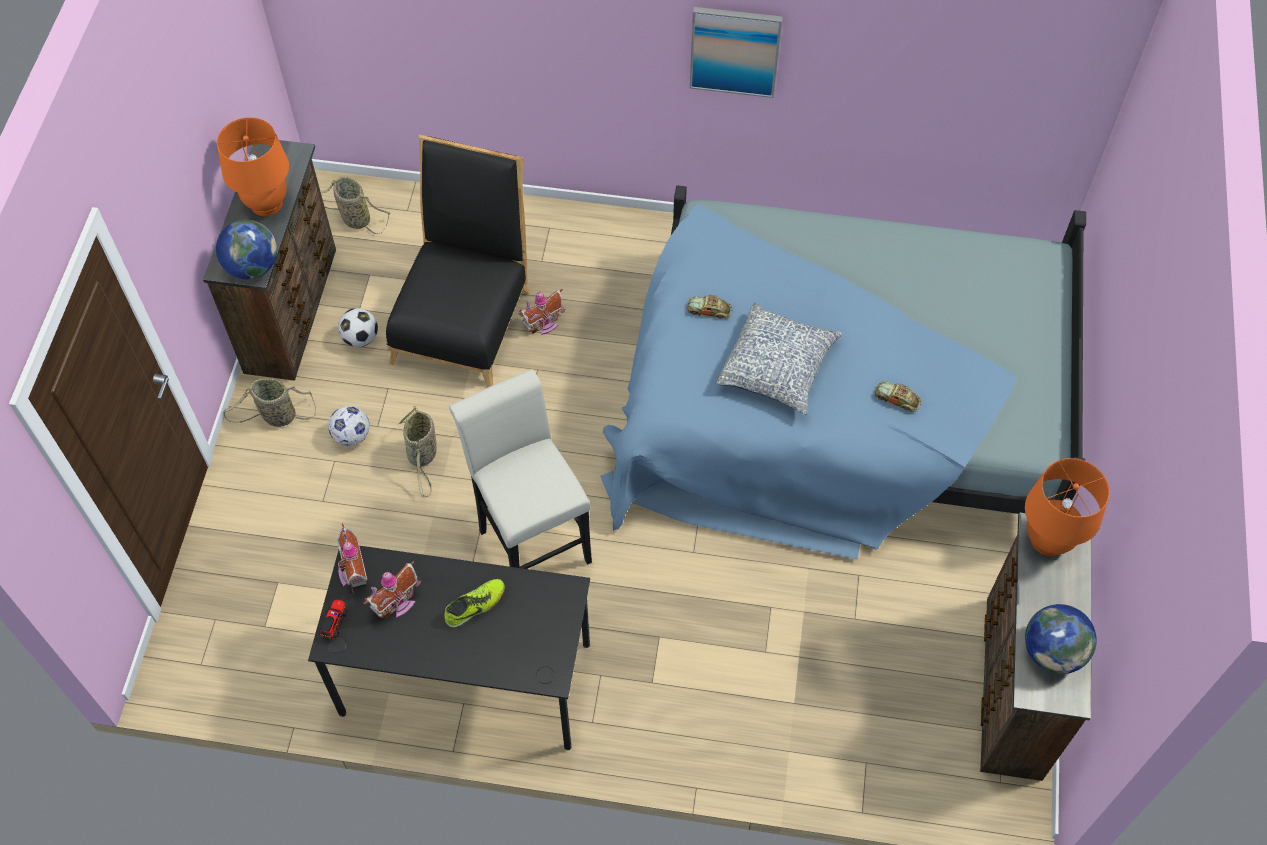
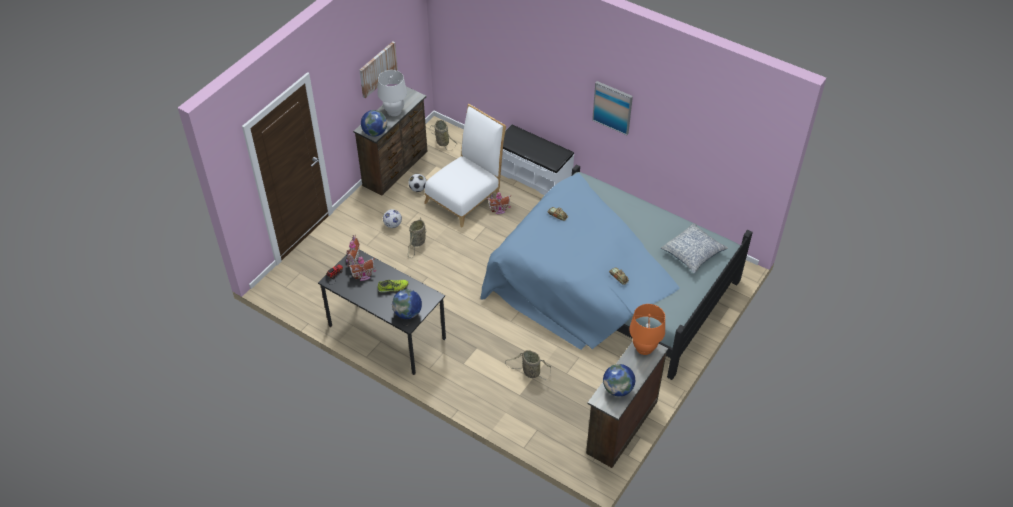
camera: 25 degrees right, 10 degrees down
orange table lamp [217,117,289,216] -> white table lamp [378,70,407,116]
basket [223,378,316,427] -> basket moved to [505,350,551,380]
black chair [386,135,530,388] -> white chair [424,104,506,227]
white stool [449,369,592,569] -> none
pillow [716,302,842,415] -> pillow moved to [661,223,728,273]
none -> picture [359,41,398,98]
none -> globe [392,289,422,319]
none -> white bench [501,124,574,195]

